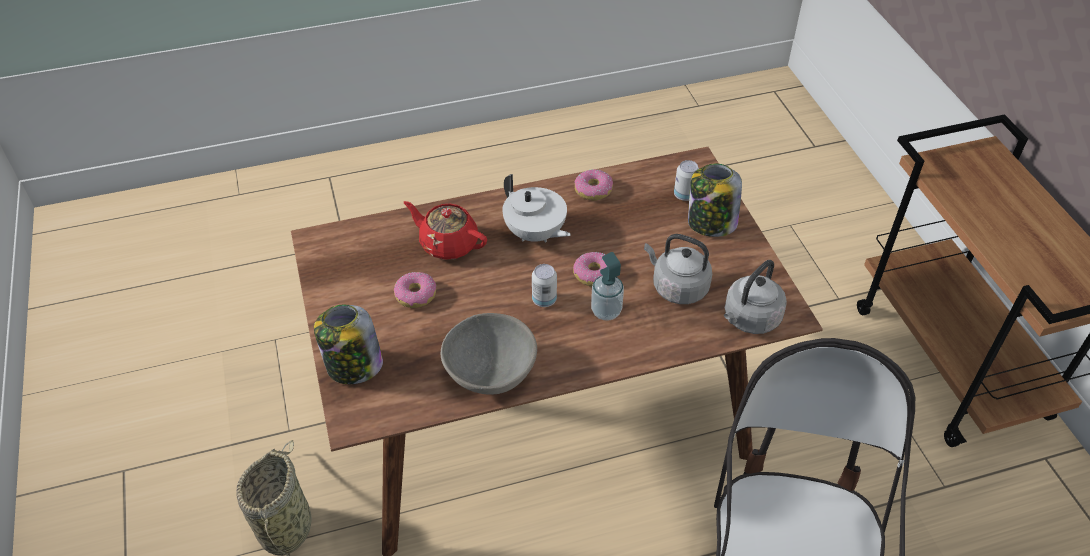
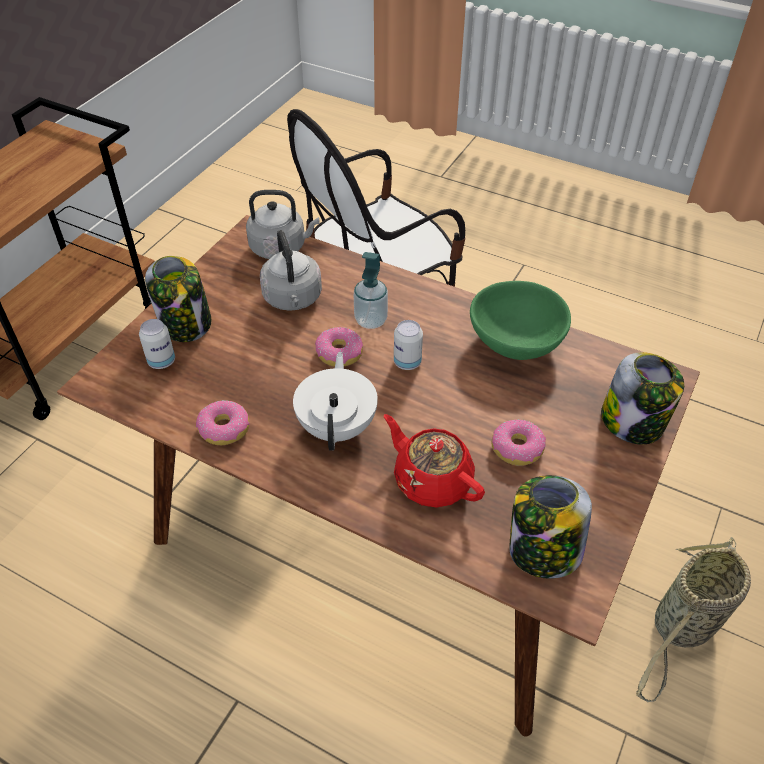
camera: 135 degrees left, 0 degrees up
red teapot [404,201,487,260] -> red teapot turned 150 degrees clockwise [384,414,485,507]
grey bowl [441,313,537,395] -> green bowl [470,281,571,360]
none -> jar [509,475,592,579]

